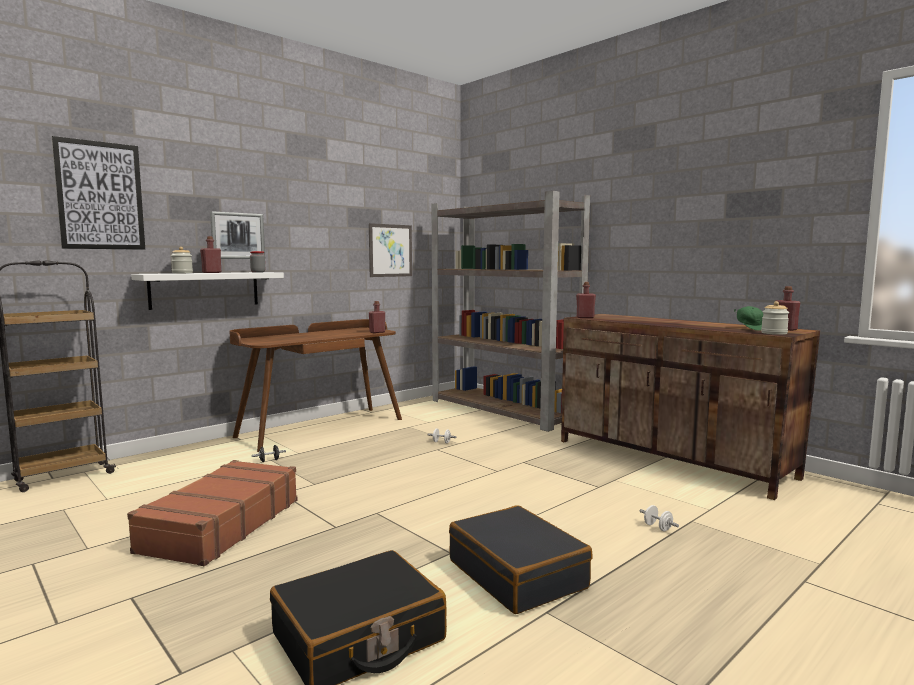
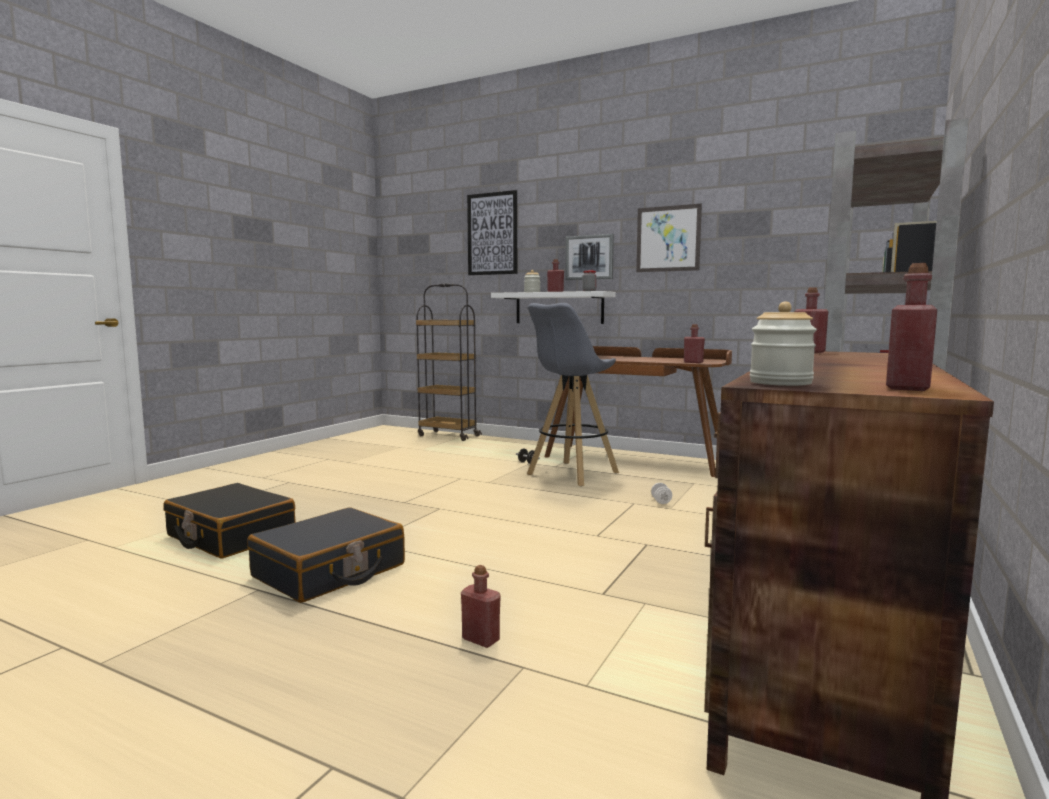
camera: 70 degrees right, 0 degrees up
brown suitcase [127,460,297,566] -> none
picture [369,223,412,277] -> picture moved to [636,203,702,272]
white dumbbell [640,505,679,531] -> red bottle [461,565,501,648]
green cap [734,306,763,331] -> none
none -> grey stool [527,303,619,486]

